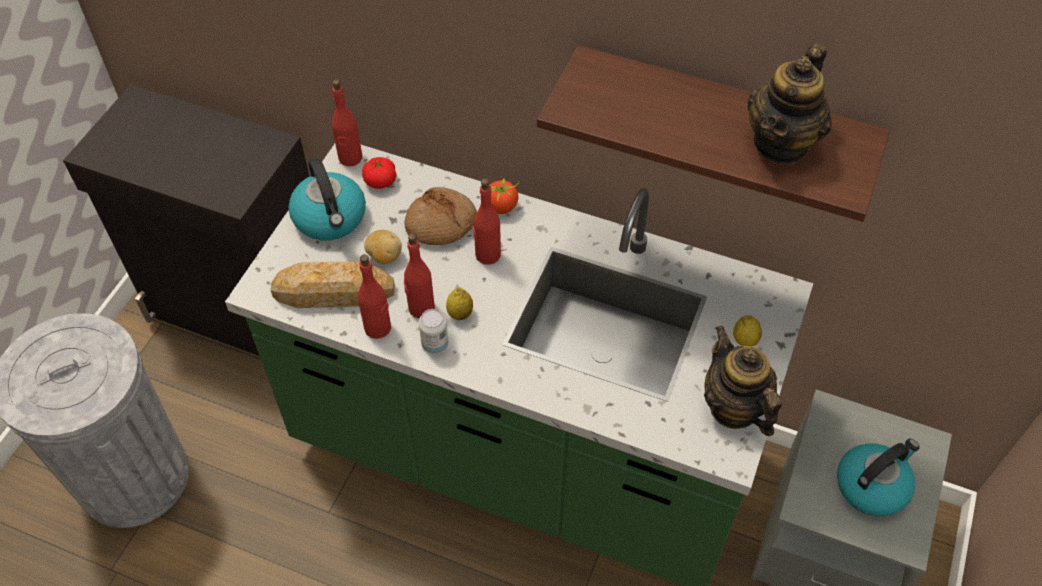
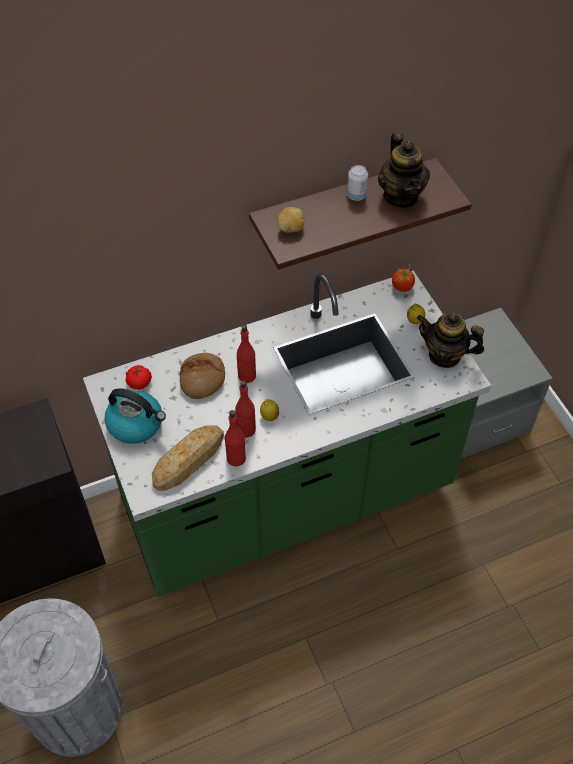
camera: 45 degrees left, 0 degrees up
red bottle [332,79,362,166] -> none
potato [364,230,402,264] -> potato moved to [277,207,304,233]
can [419,309,448,354] -> can moved to [347,165,368,201]
tomato [490,177,519,214] -> tomato moved to [392,264,417,292]
kettle [837,439,920,516] -> none

